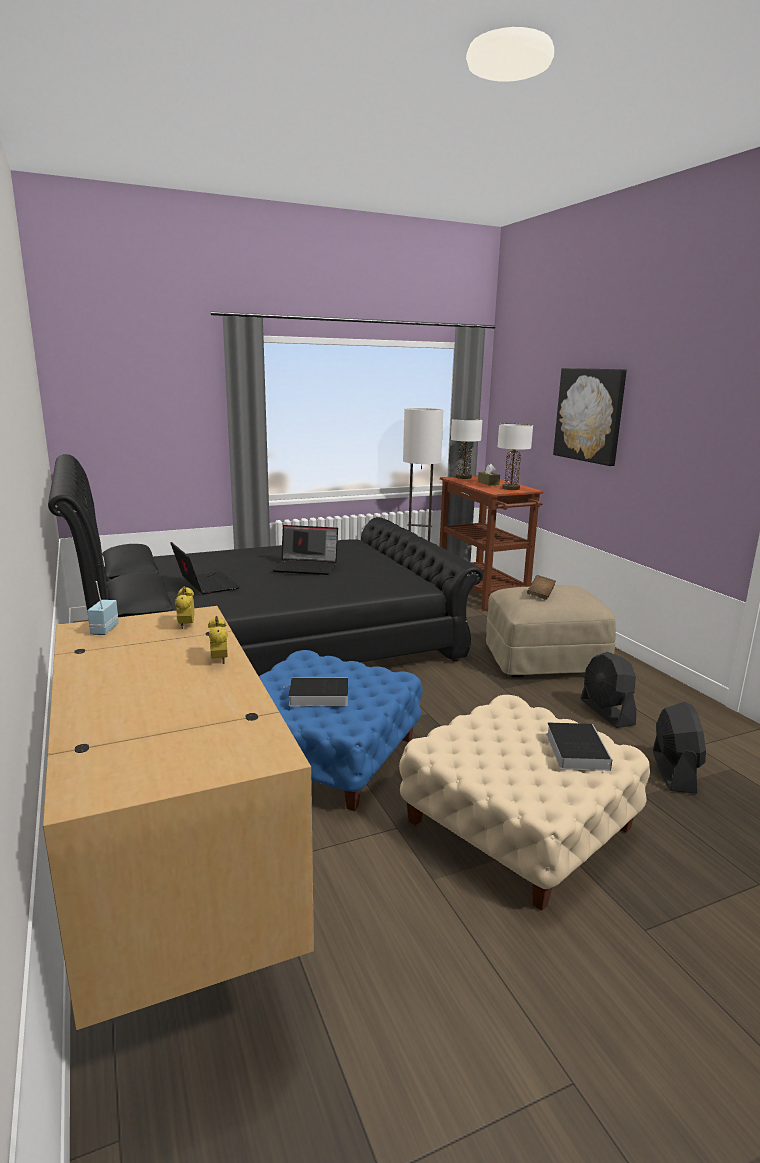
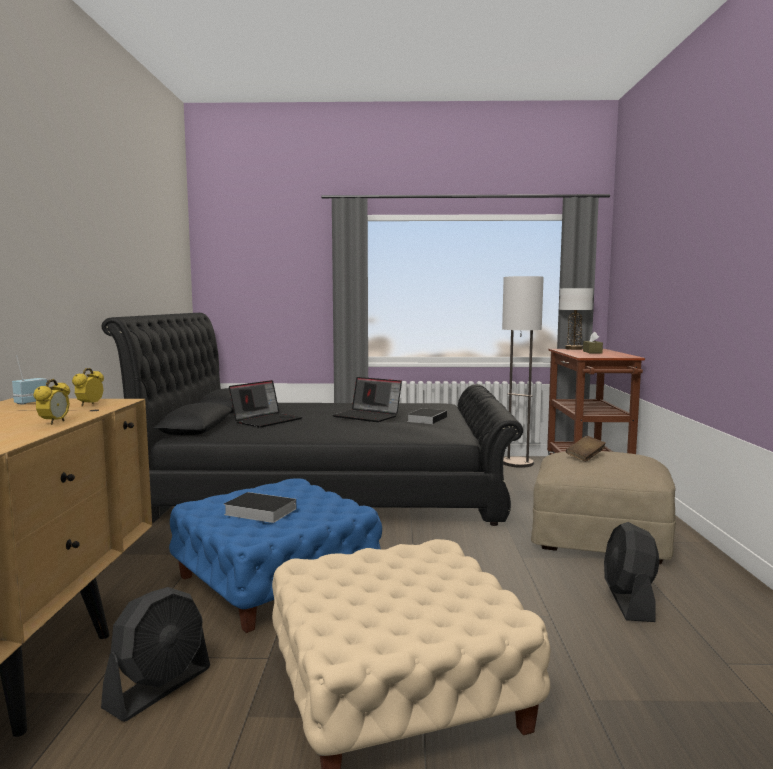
camera: 25 degrees right, 10 degrees down
laptop [170,542,240,594] -> laptop turned 45 degrees clockwise [229,380,302,428]
table lamp [498,423,533,490] -> none
book [546,723,612,771] -> book moved to [407,408,447,424]
picture [553,368,627,466] -> none
black fan [653,702,706,794] -> black fan moved to [101,587,210,722]

